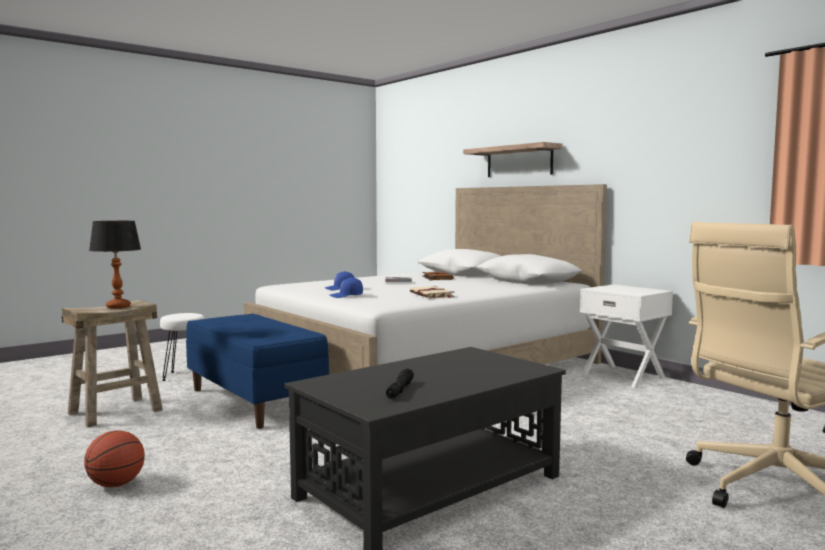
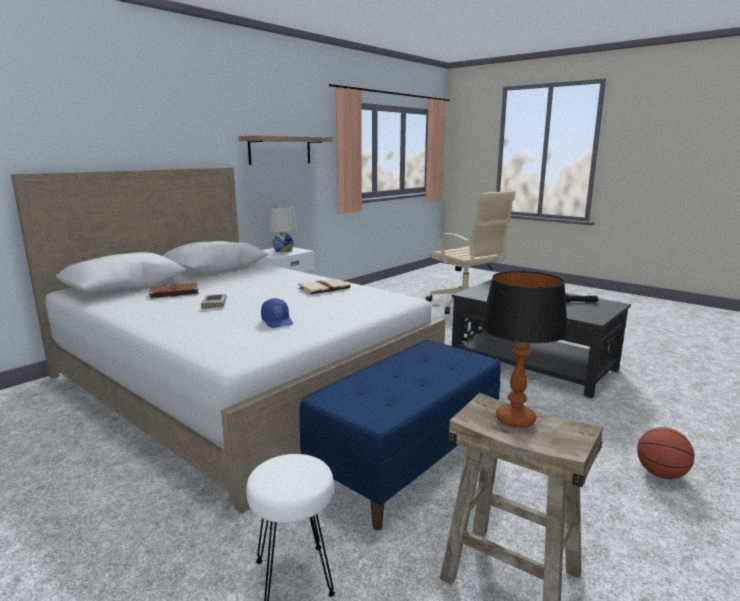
camera: 100 degrees left, 10 degrees up
blue cap [330,277,363,298] -> none
shelf [463,142,562,177] -> shelf moved to [239,136,332,165]
none -> white table lamp [267,205,297,252]

